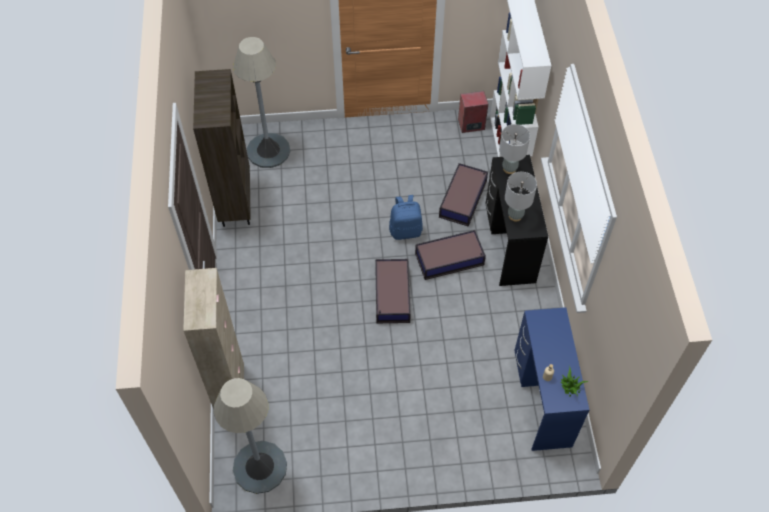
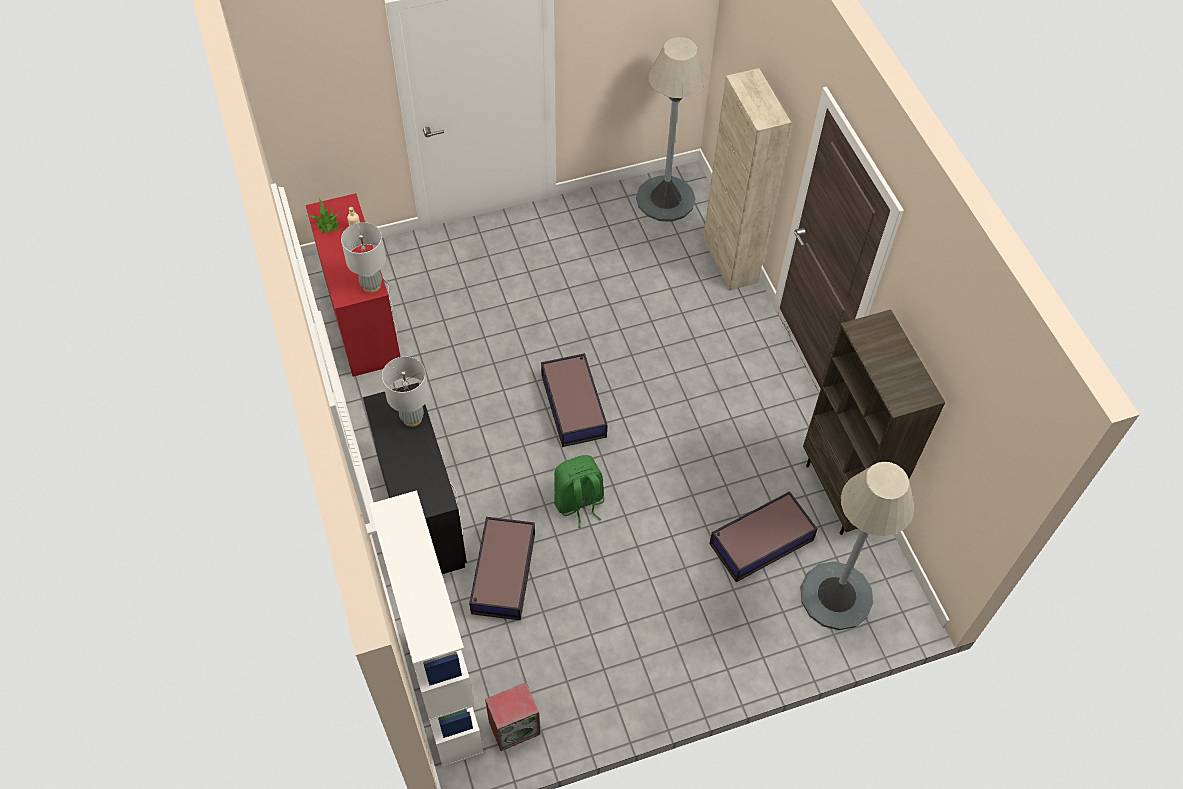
camera: 165 degrees right, 0 degrees up
blue backpack [389,195,423,240] -> green backpack [554,455,604,528]
storage box [415,230,486,280] -> storage box moved to [709,491,818,582]
grey table lamp [499,124,530,174] -> grey table lamp moved to [341,222,386,293]
blue desk [514,307,589,451] -> red desk [306,193,401,377]

